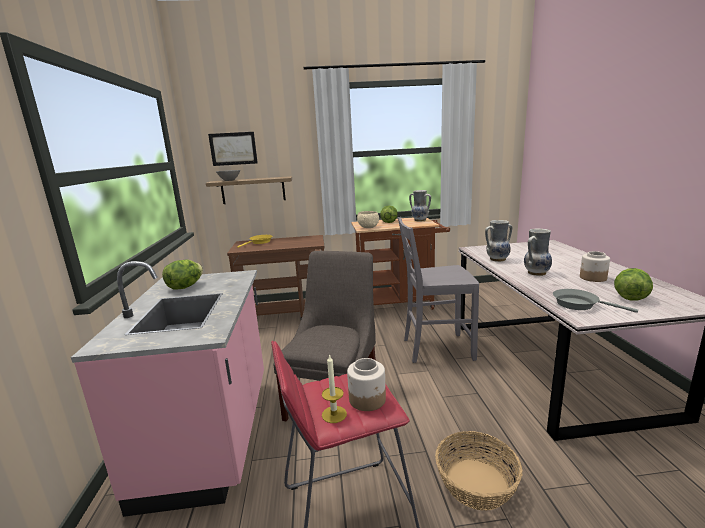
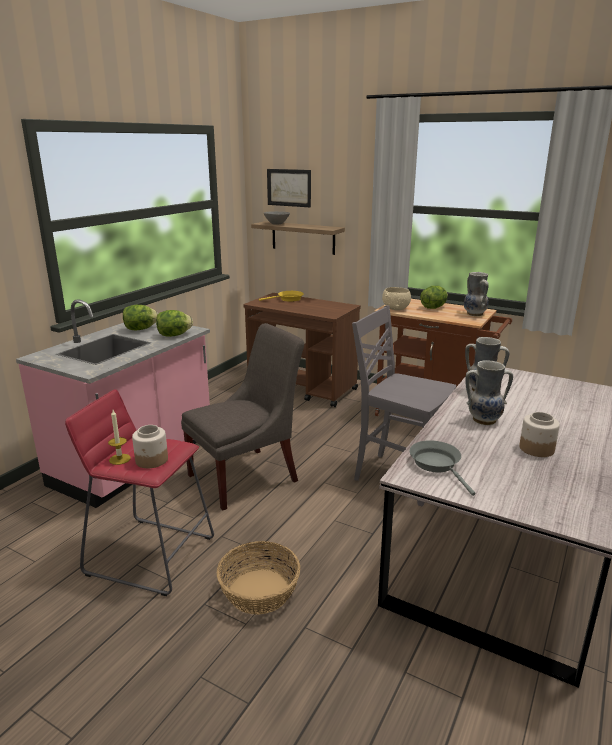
camera: 35 degrees right, 5 degrees up
lettuce [614,268,653,301] -> lettuce moved to [156,310,193,337]

